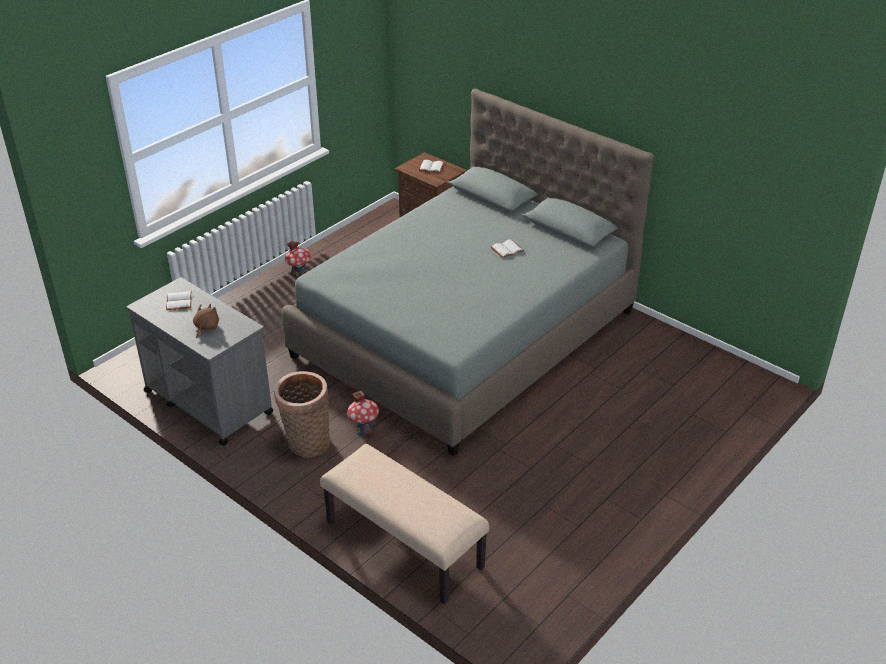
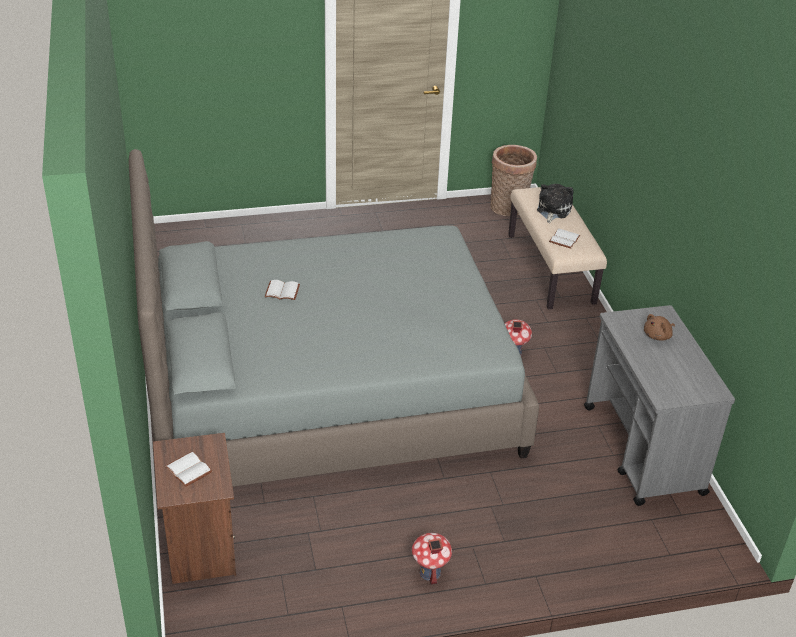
camera: 145 degrees left, 0 degrees up
white book [166,291,192,310] -> white book moved to [549,229,580,248]
basket [274,371,330,458] -> basket moved to [490,145,537,216]
none -> plush toy [537,184,574,223]

